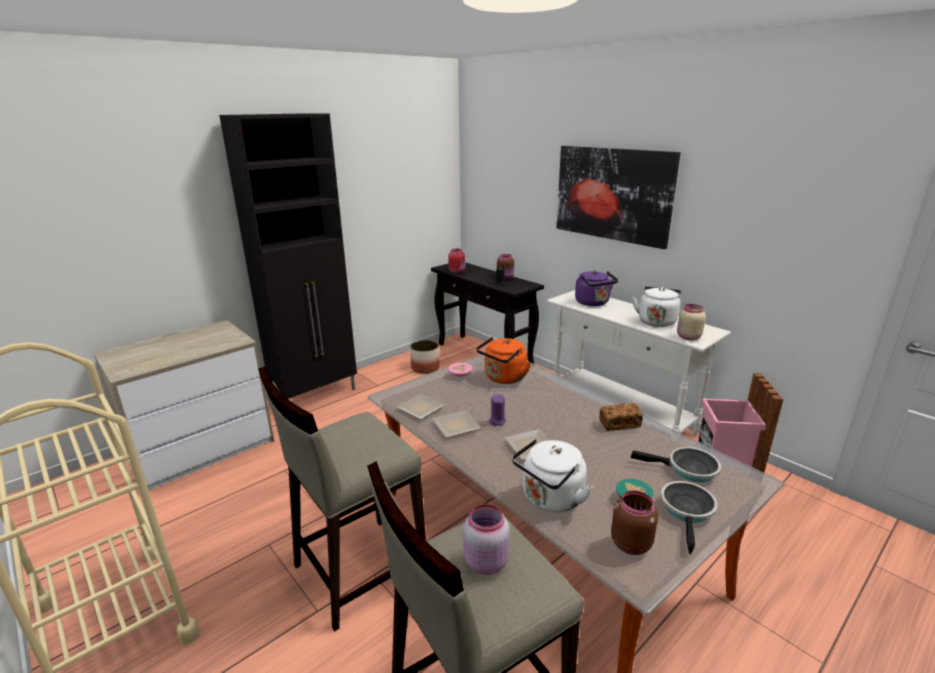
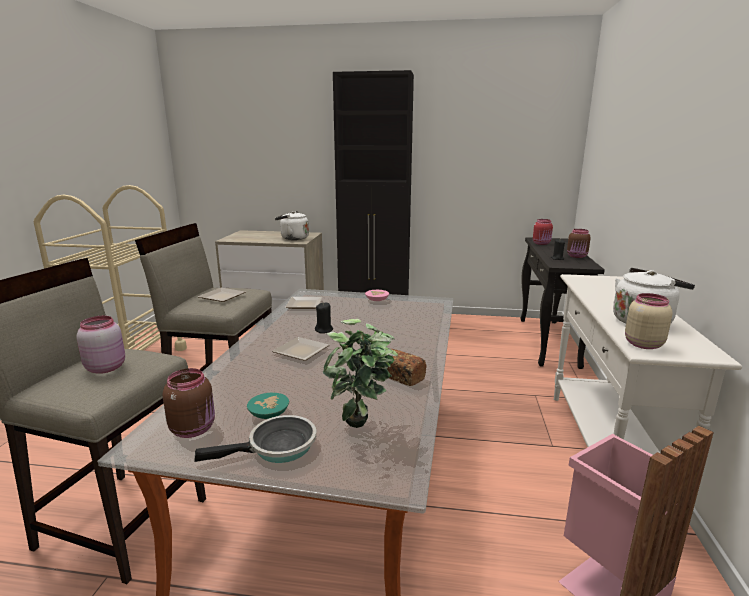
camera: 50 degrees right, 5 degrees down
planter [410,340,440,374] -> none
plate [432,410,481,438] -> plate moved to [198,288,245,302]
orange kettle [476,337,531,384] -> none
purple candle [489,394,506,426] -> black candle [315,302,333,333]
white kettle [512,439,593,512] -> white kettle moved to [275,211,309,240]
picture [556,146,681,249] -> none
purple kettle [575,270,618,306] -> none
frying pan [631,447,721,482] -> potted plant [323,319,398,428]

